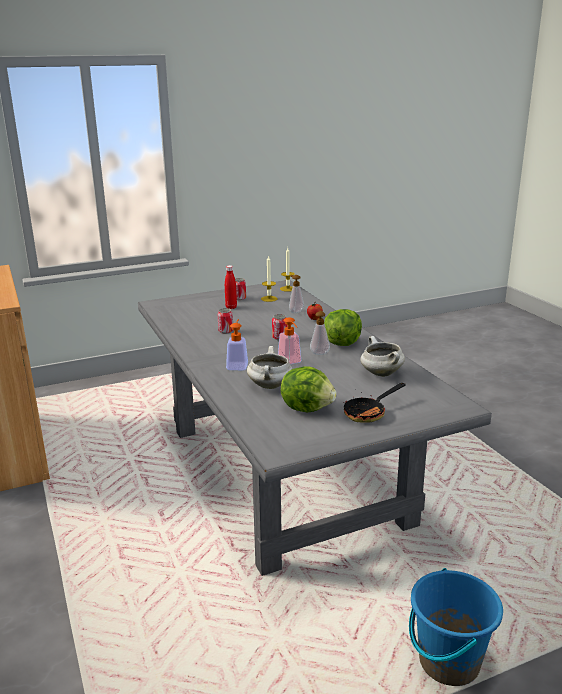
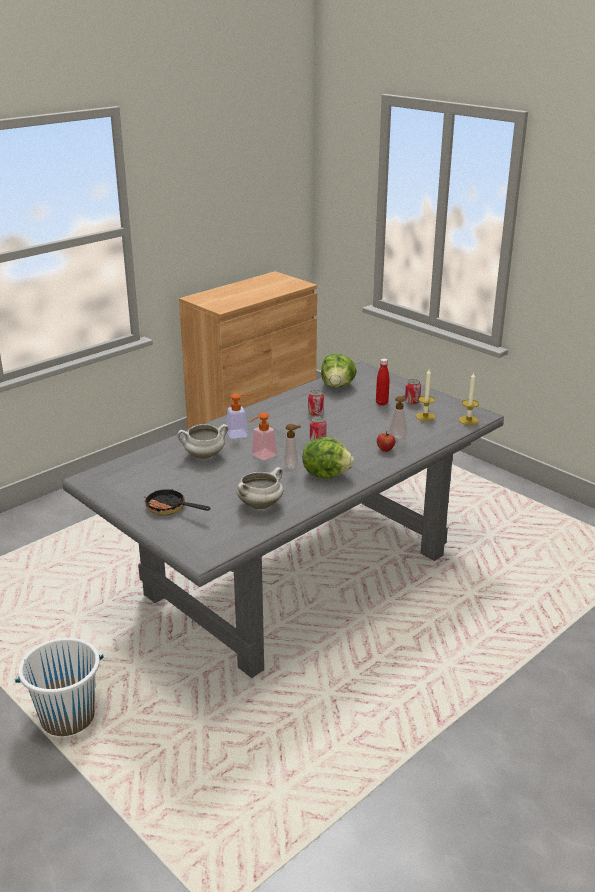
camera: 70 degrees right, 5 degrees up
lettuce [281,366,337,412] -> lettuce moved to [321,354,357,388]
blue bucket [409,568,503,686] -> white bucket [15,638,104,736]

